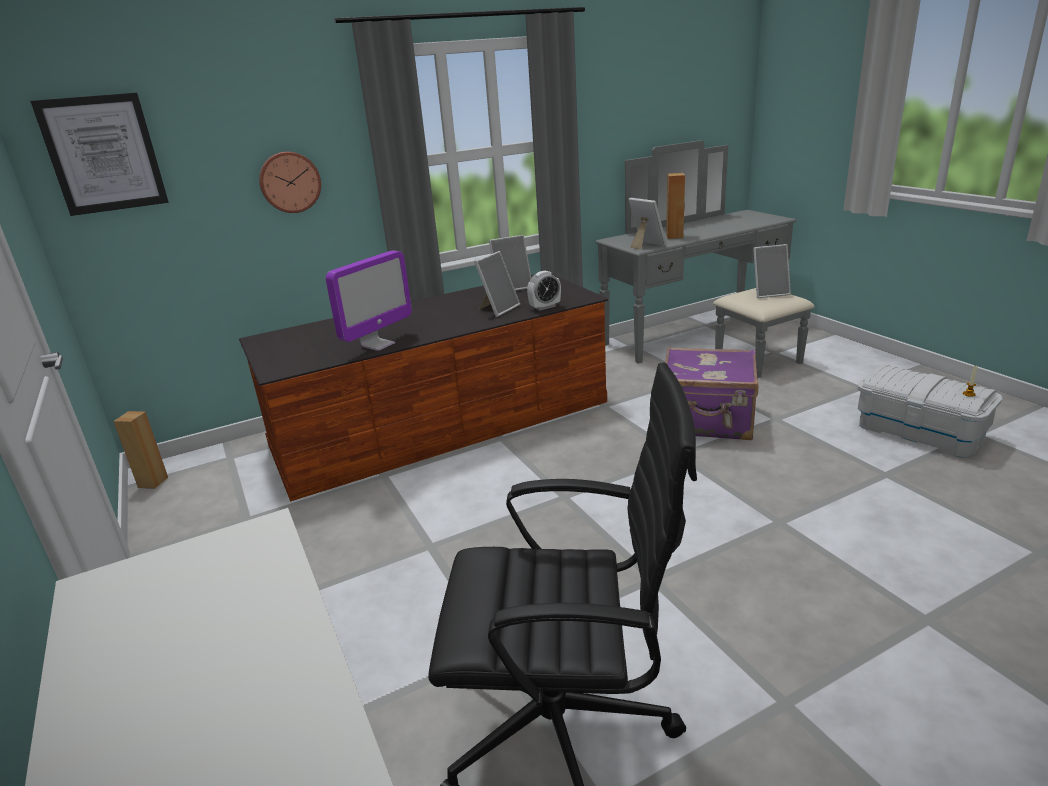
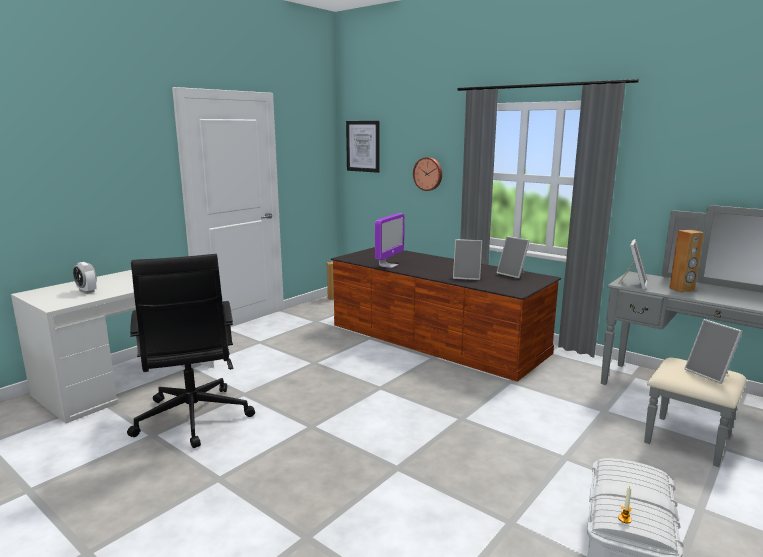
camera: 65 degrees right, 10 degrees down
monitor [326,250,412,351] -> monitor turned 75 degrees counterclockwise [375,213,405,268]
alarm clock [527,271,561,311] -> alarm clock moved to [73,262,97,294]
purple suitcase [665,347,758,440] -> none

